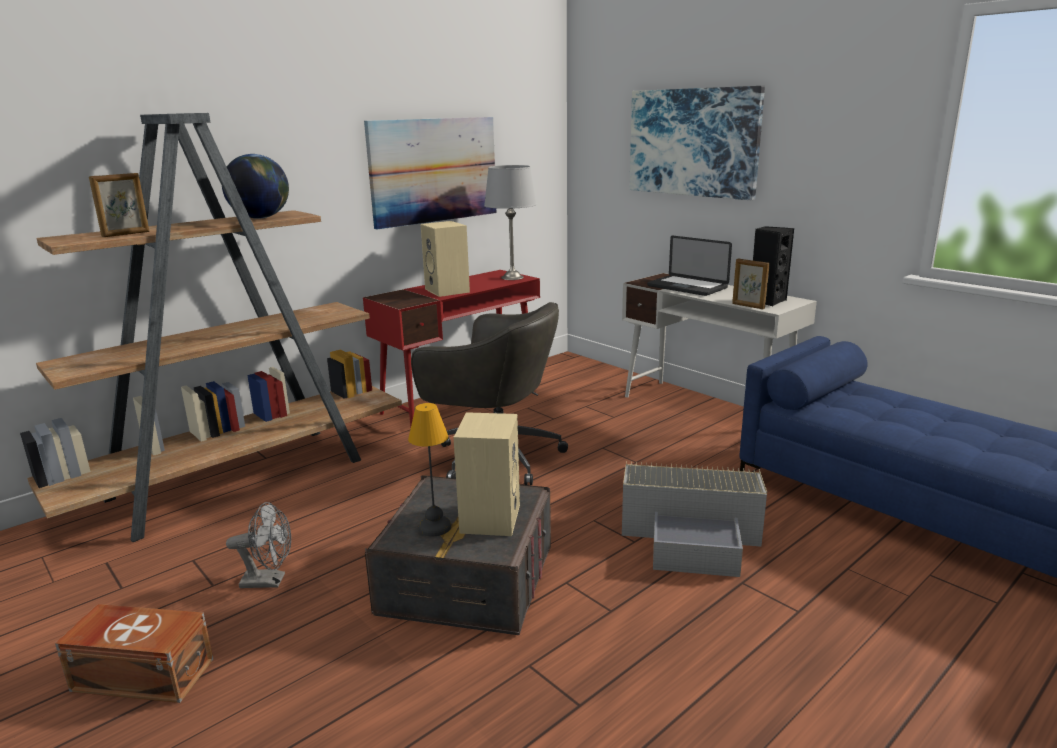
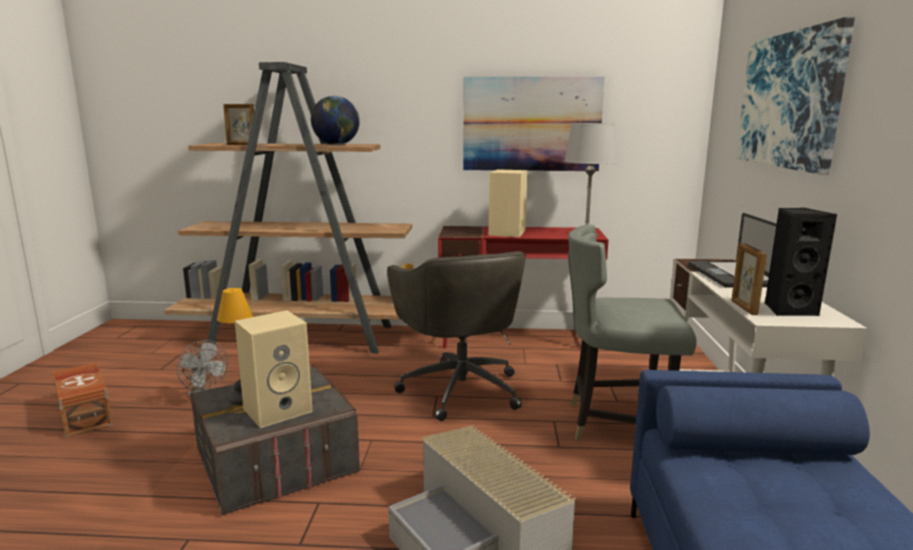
camera: 45 degrees right, 5 degrees down
none -> grey chair [568,225,697,441]

